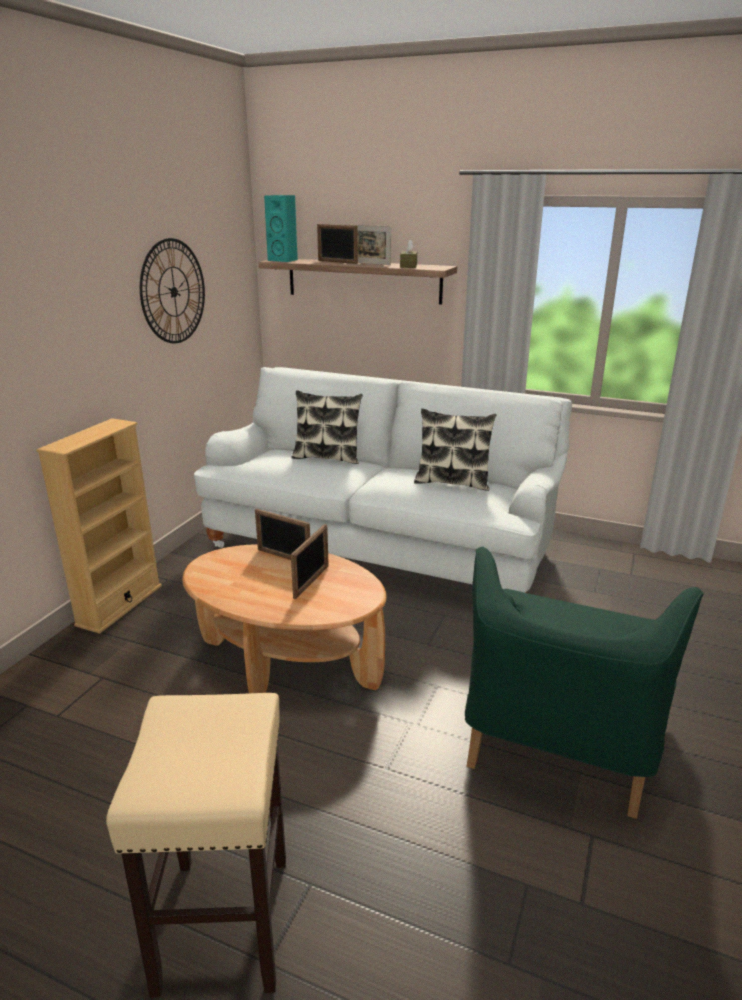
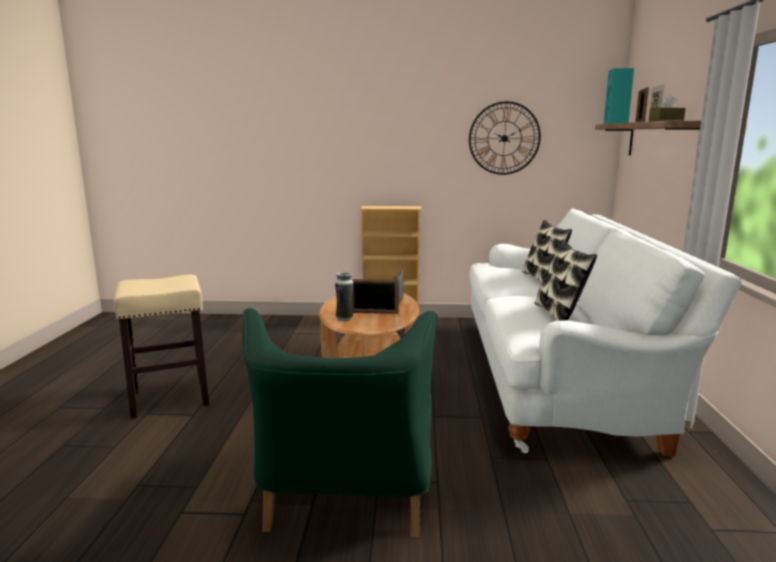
camera: 70 degrees right, 10 degrees down
green armchair [465,547,704,819] -> green armchair turned 90 degrees counterclockwise [242,308,438,537]
none -> vase [335,272,353,321]

